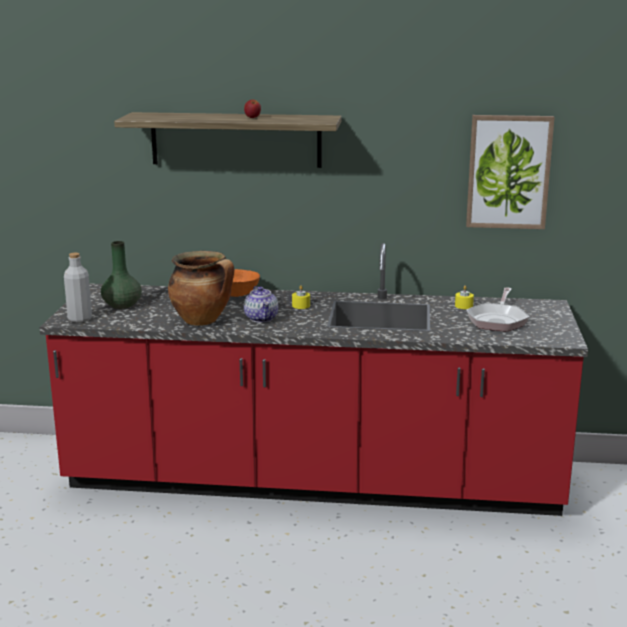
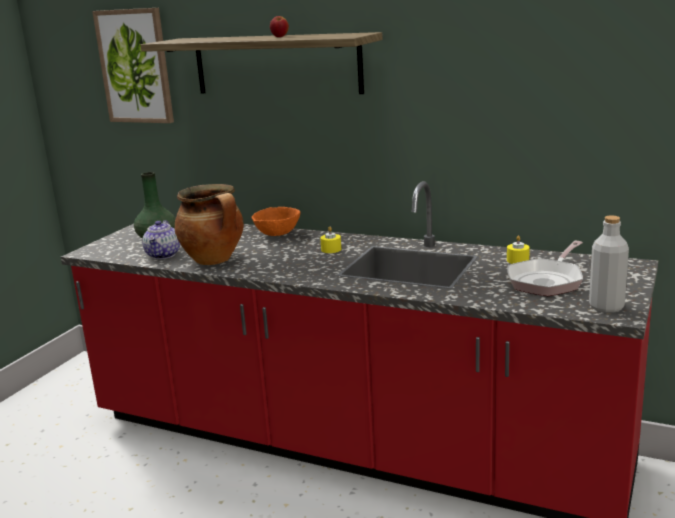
camera: 20 degrees right, 0 degrees up
grey bottle [64,253,92,323] -> grey bottle moved to [589,215,629,313]
teapot [244,286,278,323] -> teapot moved to [142,220,180,259]
picture [466,115,555,229] -> picture moved to [92,8,174,123]

